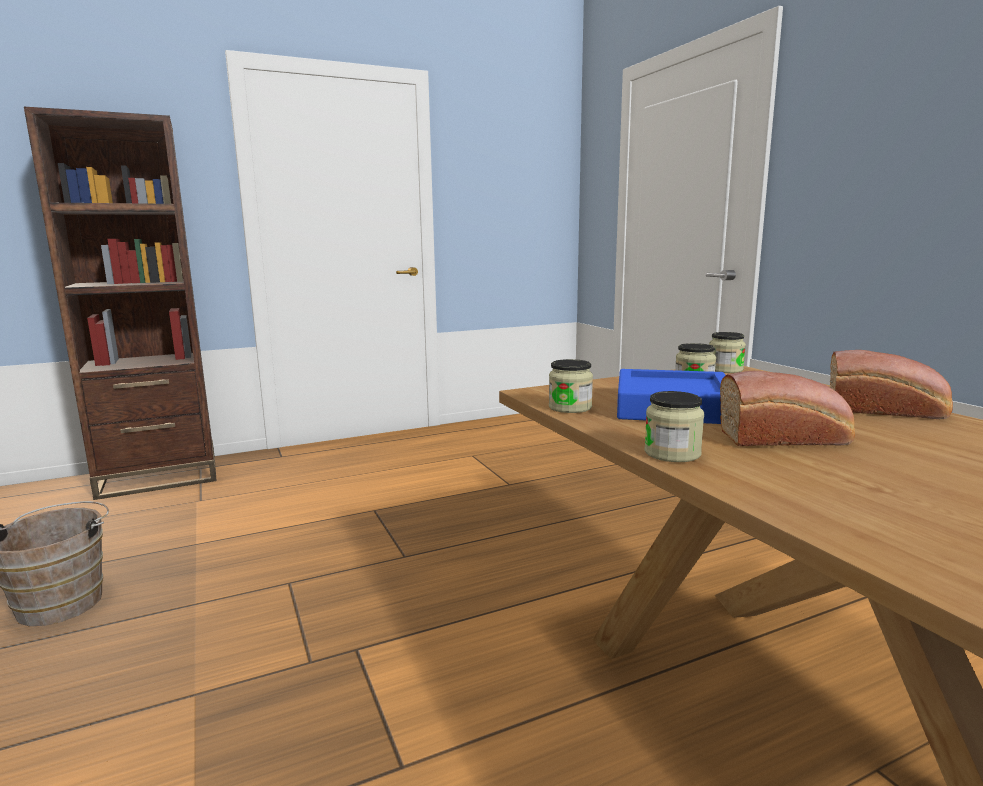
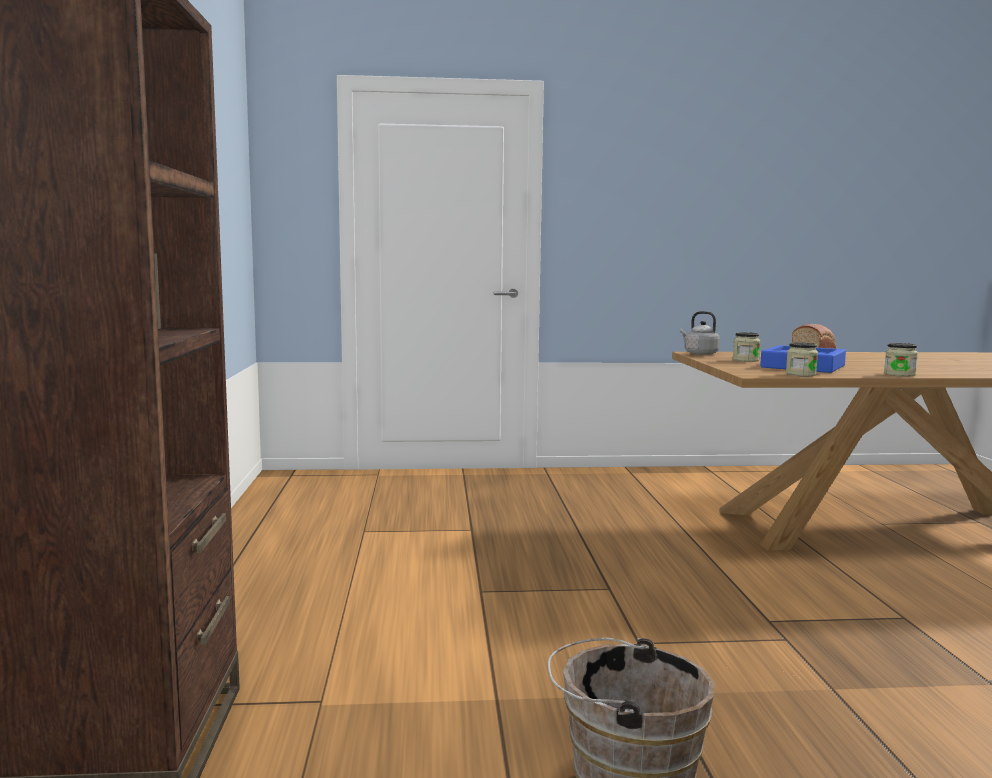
camera: 70 degrees left, 5 degrees down
jar [709,332,746,373] -> grey kettle [680,311,720,355]
bread [720,371,855,446] -> none

